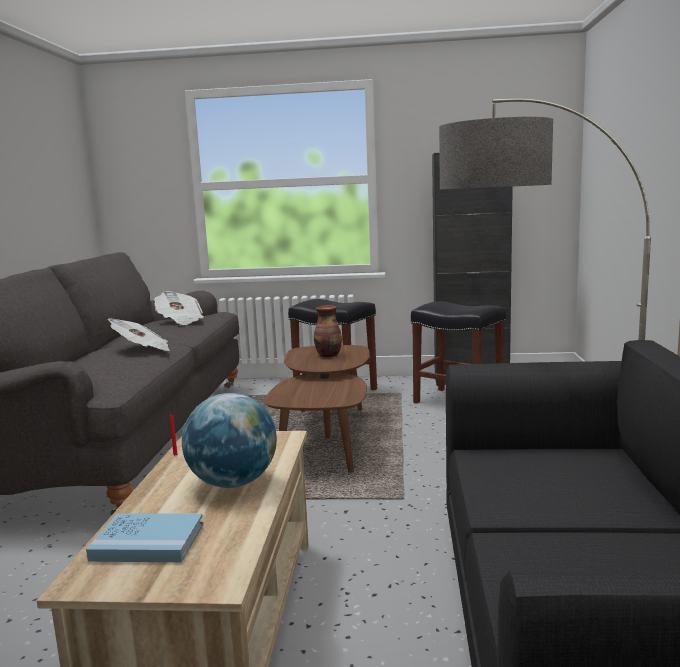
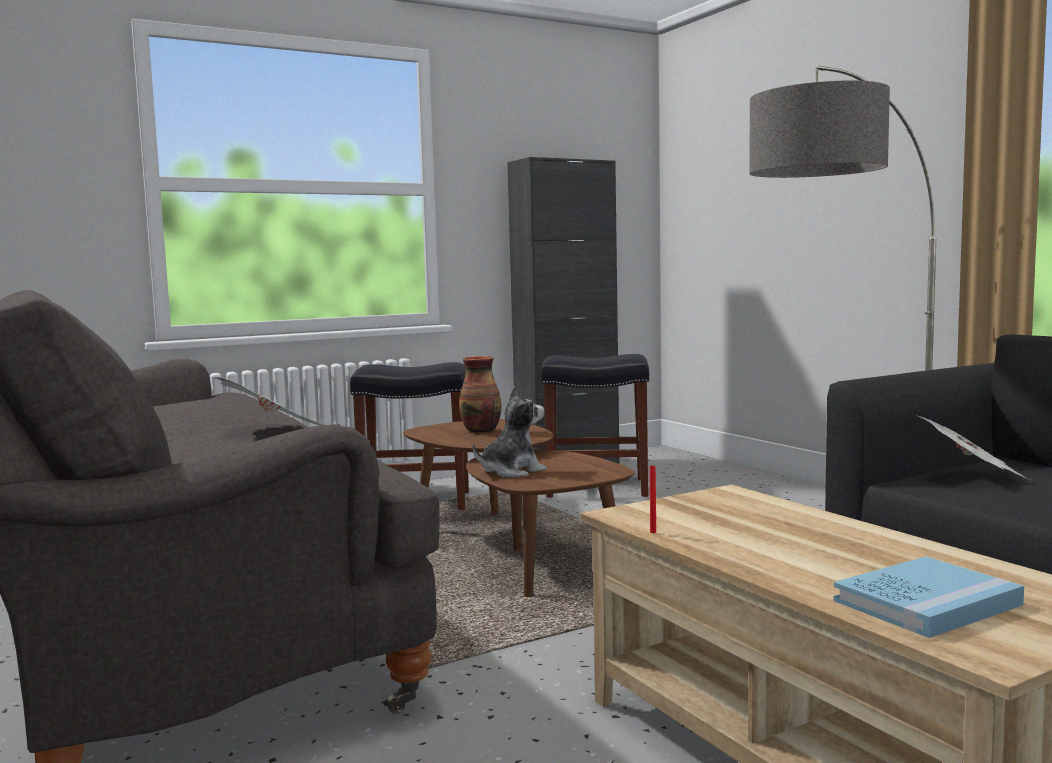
camera: 35 degrees left, 5 degrees down
newspaper [154,291,204,325] -> newspaper moved to [916,415,1032,480]
globe [182,393,277,488] -> none
none -> plush toy [473,386,546,477]

